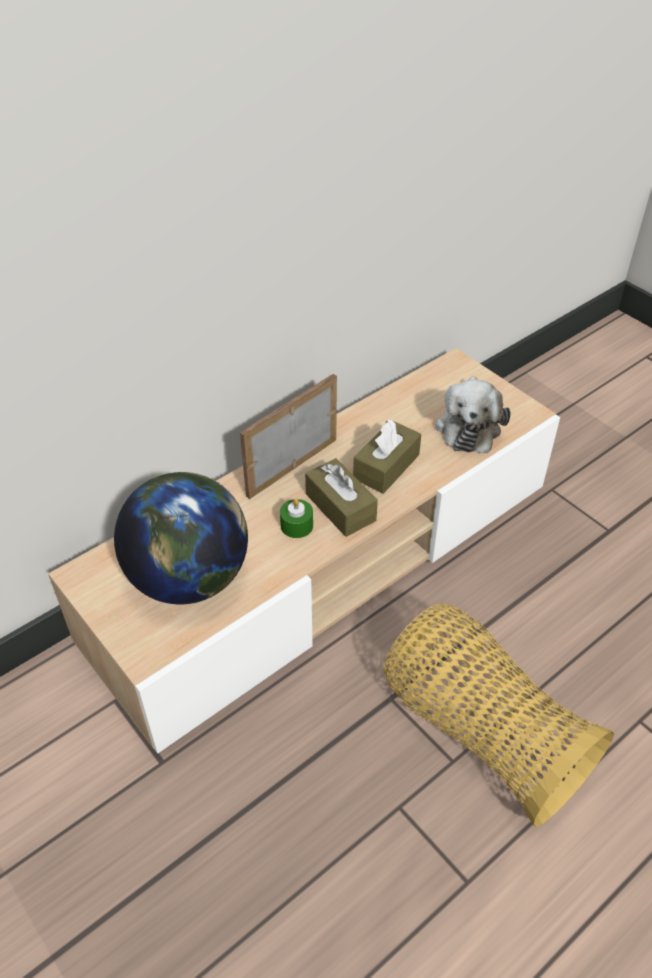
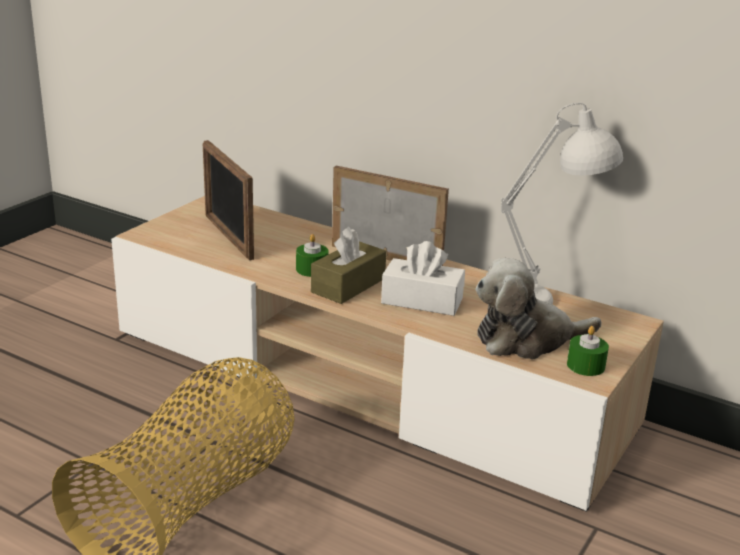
camera: 70 degrees right, 20 degrees down
globe [114,472,248,604] -> picture frame [203,140,254,260]
brown tissue box [353,419,421,494] -> white tissue box [381,241,465,316]
none -> white table lamp [501,103,623,304]
none -> green candle [567,326,609,376]

